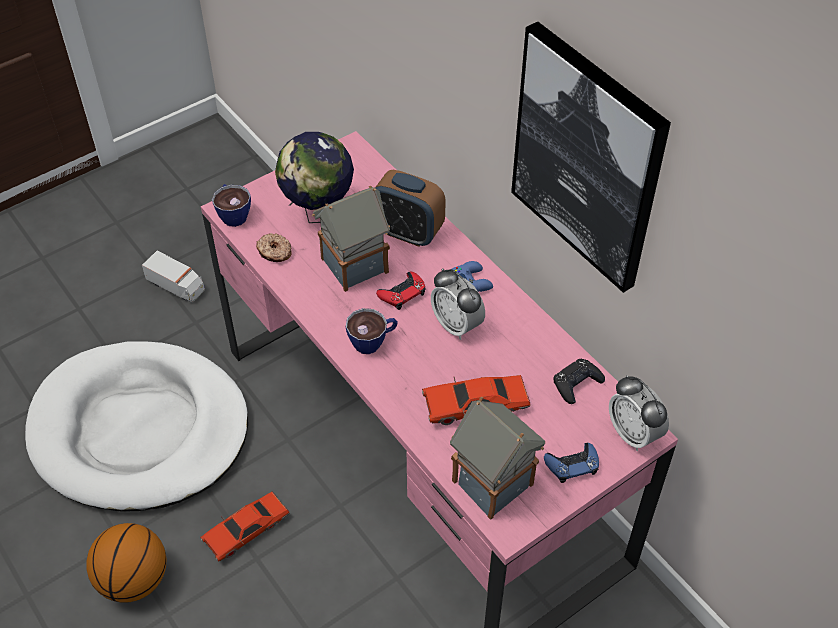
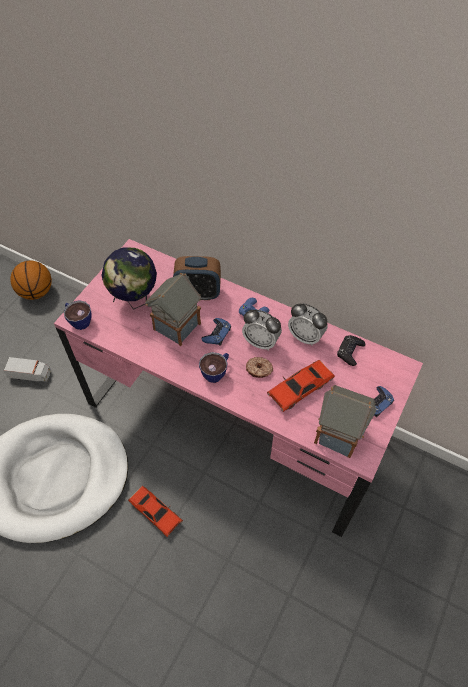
camera: 25 degrees left, 5 degrees up
basketball [86,523,167,603] -> basketball moved to [10,261,52,300]
red toy car [200,492,290,562] -> red toy car turned 75 degrees counterclockwise [128,486,183,537]
donut [256,233,292,262] -> donut moved to [246,357,273,378]
red game controller [376,272,426,310] -> blue game controller [201,318,231,346]
picture [511,22,671,293] -> none
alarm clock [609,375,669,451] -> alarm clock moved to [288,303,328,346]

